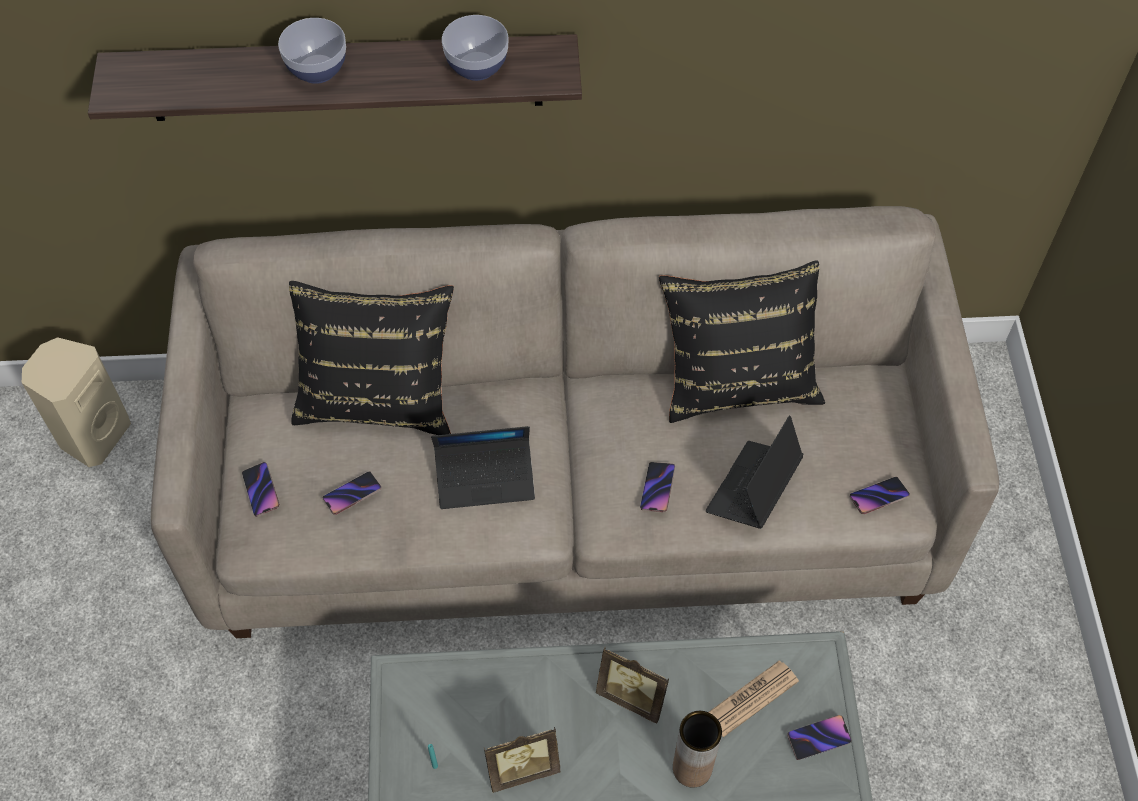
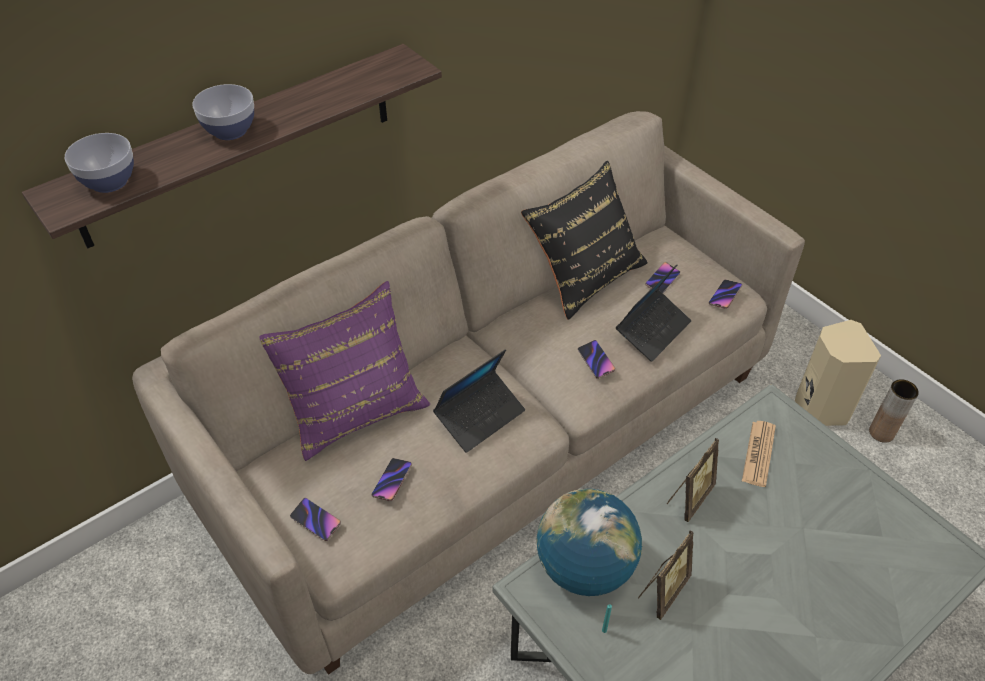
camera: 35 degrees left, 10 degrees down
beige speaker [22,337,131,467] -> beige speaker moved to [795,320,881,426]
black pillow [289,281,454,435] -> purple pillow [259,281,430,461]
bowl [442,15,508,81] -> bowl moved to [65,133,134,193]
picture frame [596,646,669,724] -> picture frame turned 45 degrees counterclockwise [667,438,719,522]
brown vase [673,711,722,788] -> brown vase moved to [869,379,919,443]
laptop [706,416,804,529] -> laptop turned 135 degrees counterclockwise [616,265,691,362]
phone [787,715,851,760] -> phone moved to [645,262,680,293]
none -> globe [536,489,642,596]

